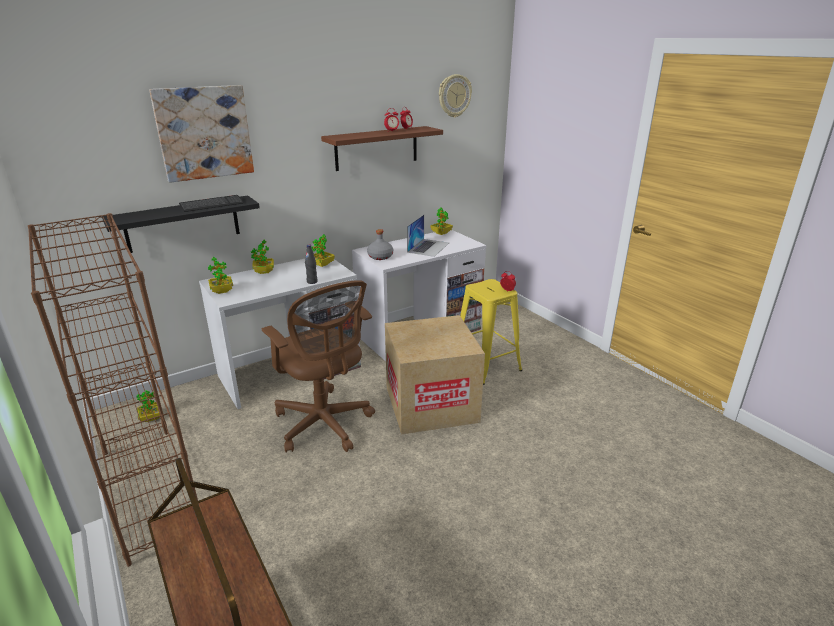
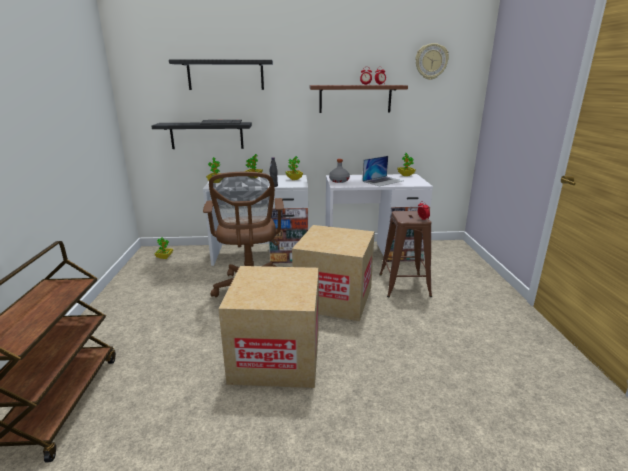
camera: 30 degrees right, 5 degrees down
brown bookcase [28,213,198,567] -> none
picture [149,85,254,183] -> black shelf [169,59,273,90]
yellow stool [460,279,522,385] -> brown stool [379,211,432,297]
none -> cardboard box [219,266,319,388]

